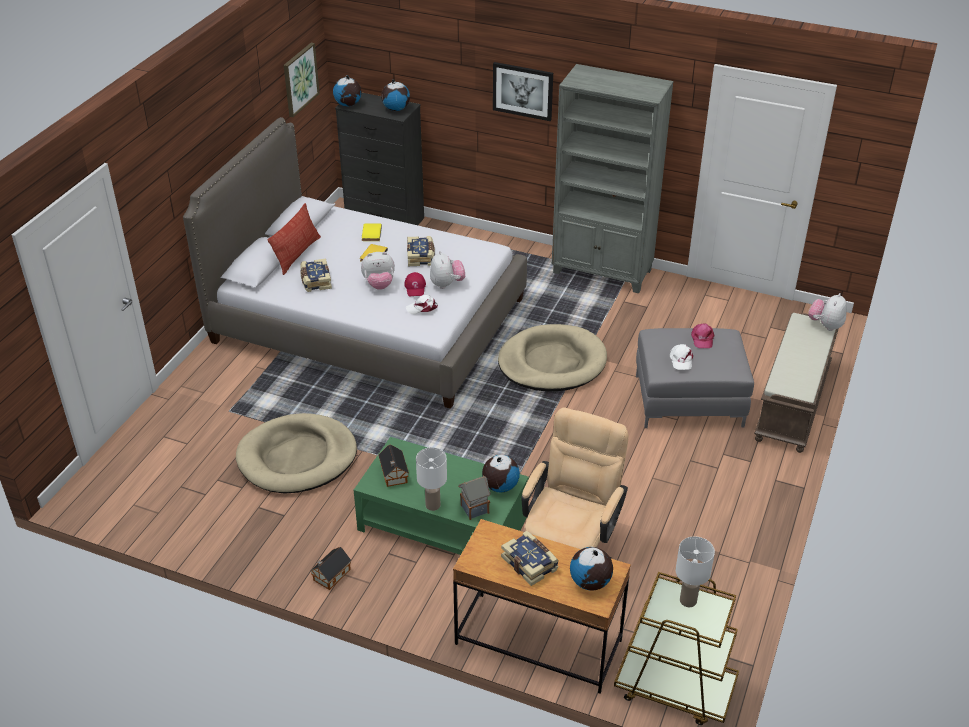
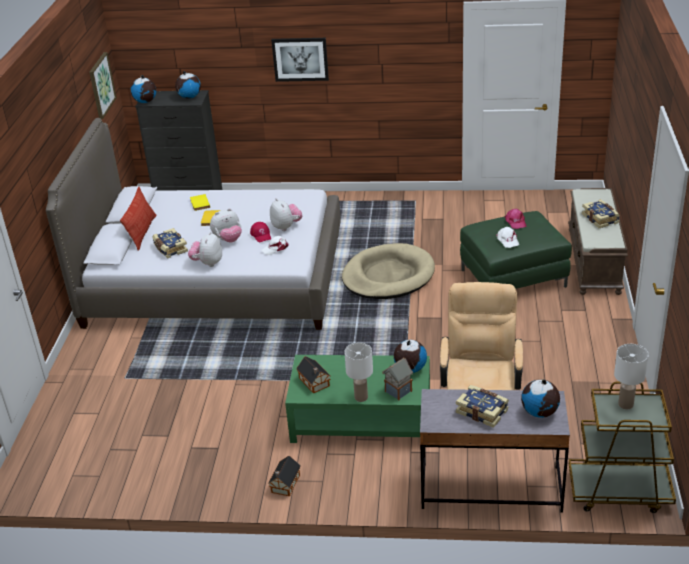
camera: 15 degrees left, 5 degrees down
beige dog bed [236,413,357,494] -> none
book [407,236,435,266] -> book moved to [582,199,620,228]
brown desk [453,519,631,694] -> grey desk [420,389,570,513]
grey bookcase [552,64,674,293] -> none
grey ottoman [636,328,754,428] -> green ottoman [460,211,572,289]
plush toy [808,293,847,331] -> plush toy moved to [188,232,222,267]

